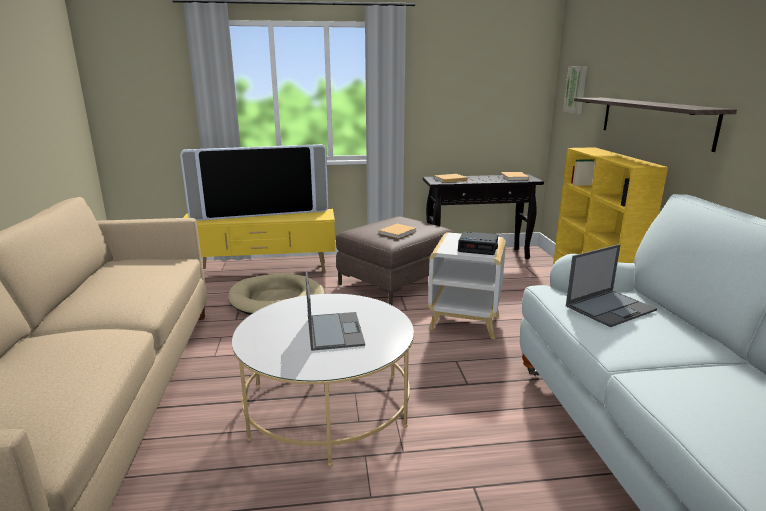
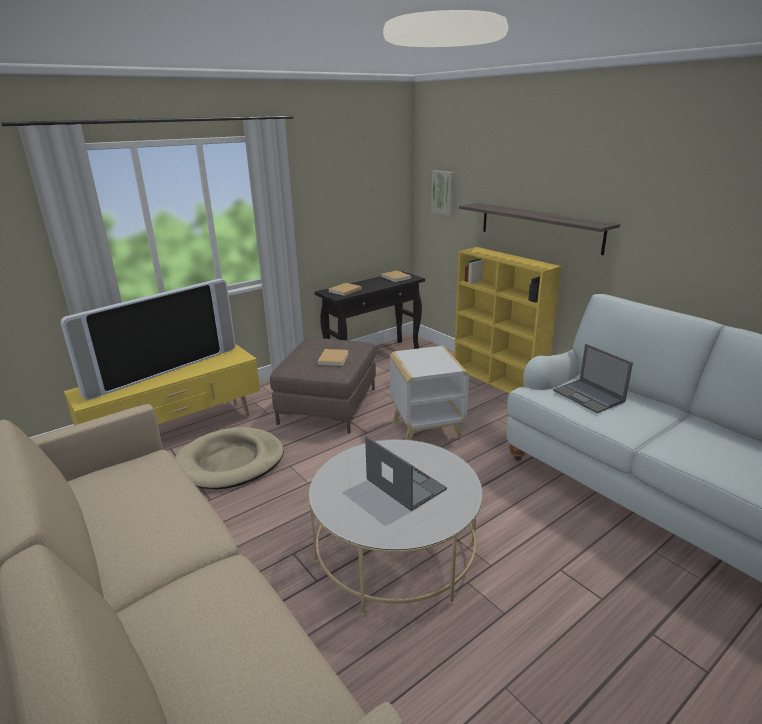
camera: 30 degrees left, 5 degrees up
alarm clock [458,231,498,255] -> none
laptop [566,244,657,327] -> laptop turned 120 degrees clockwise [553,344,633,413]

